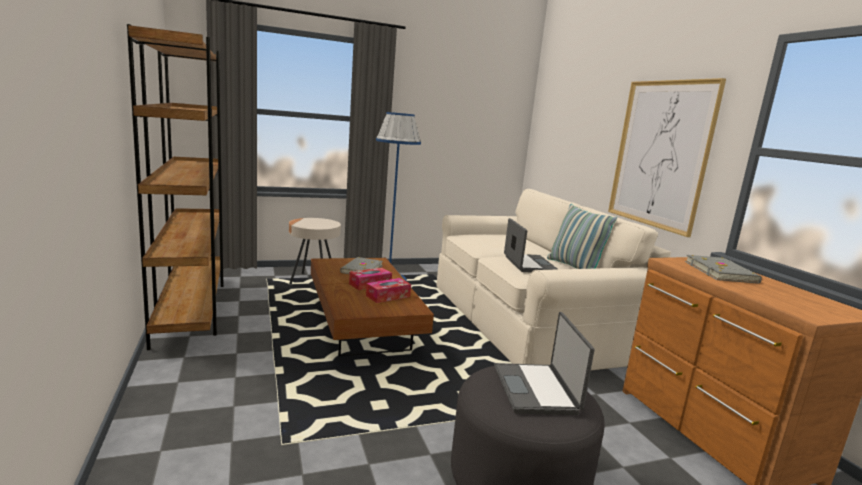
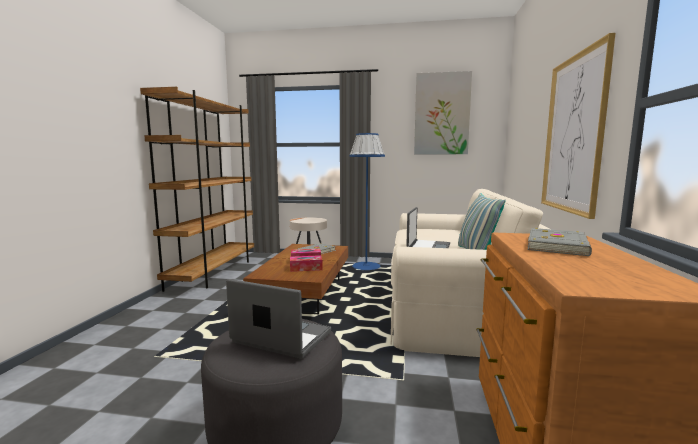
camera: 30 degrees right, 5 degrees down
laptop [494,312,595,415] -> laptop turned 90 degrees clockwise [226,279,331,359]
none -> picture [414,71,472,154]

